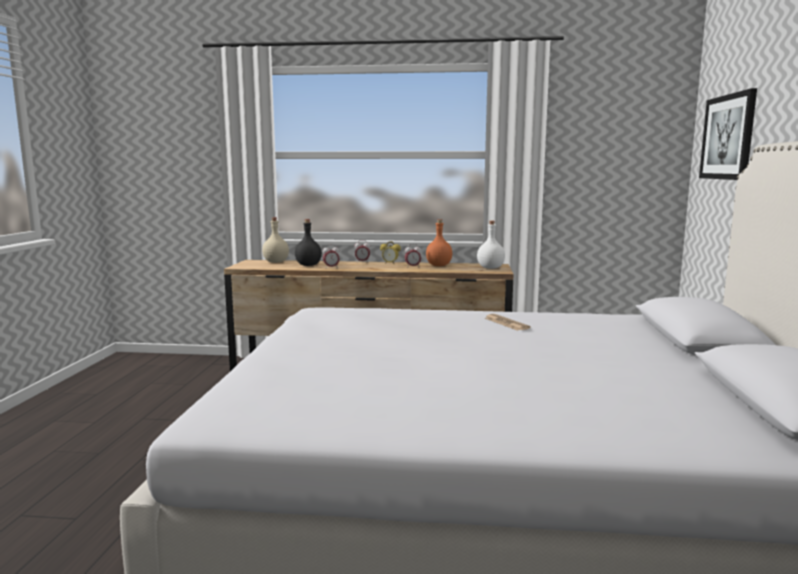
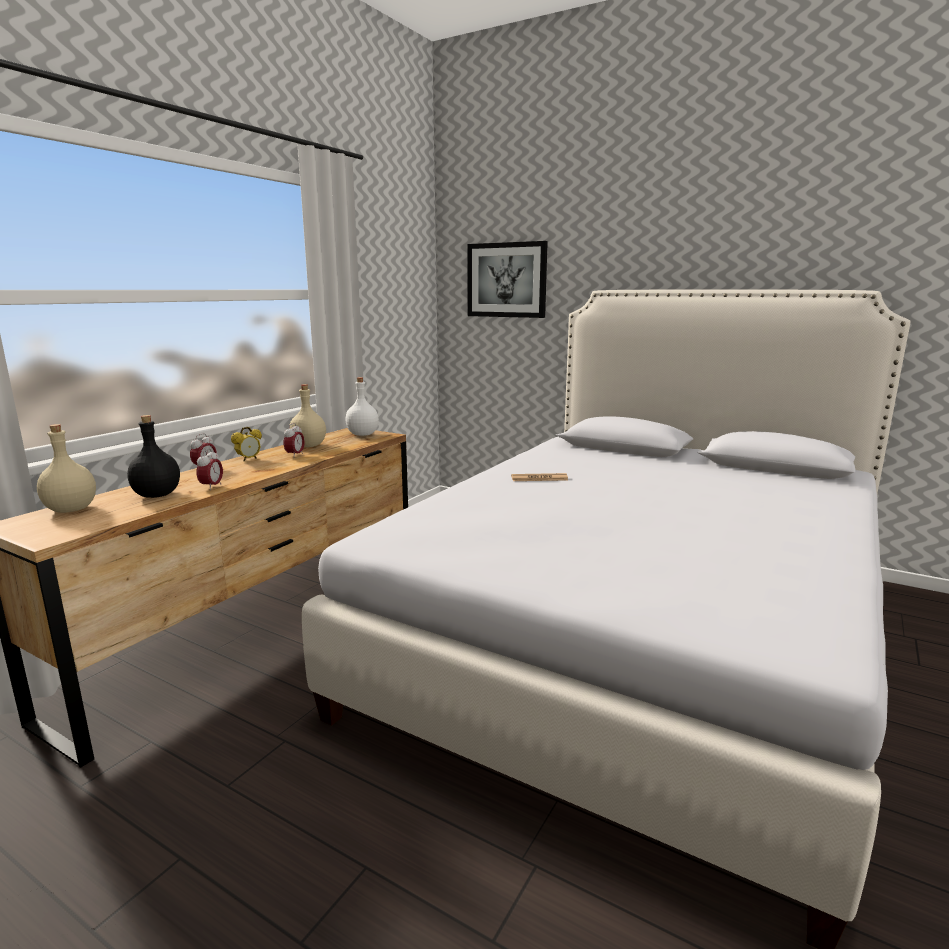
camera: 65 degrees left, 5 degrees up
orange bottle [426,219,452,266] -> beige bottle [289,384,326,447]

